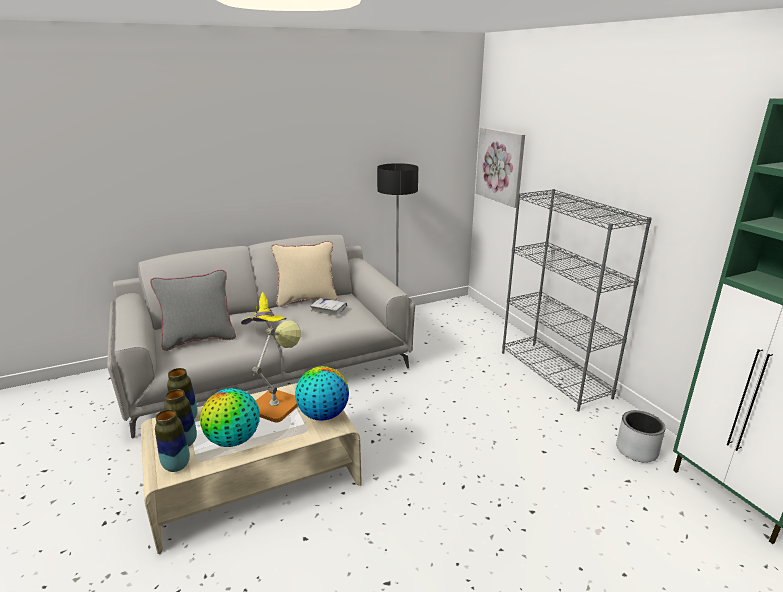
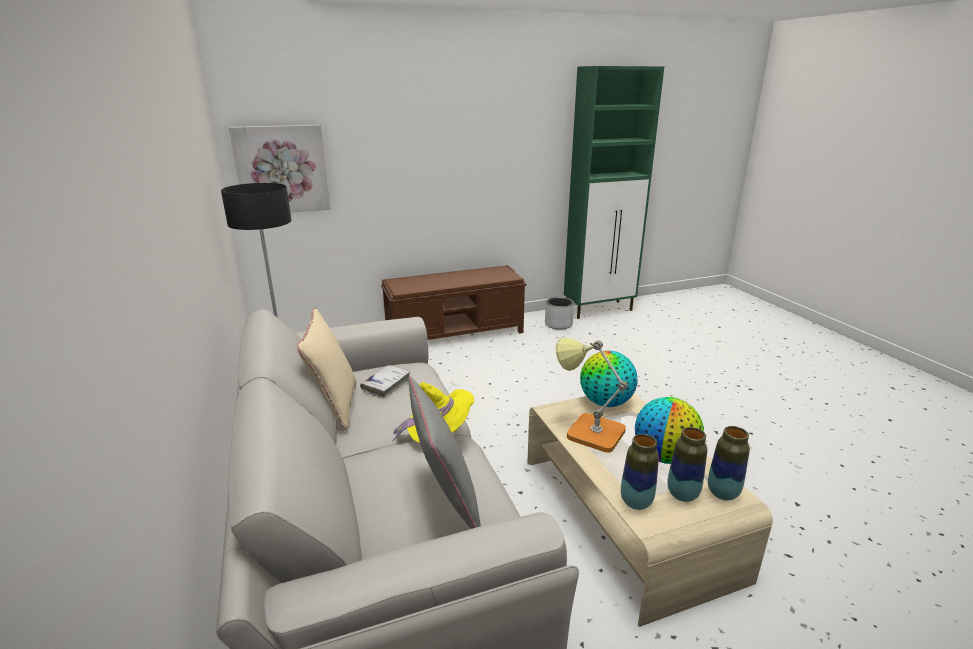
camera: 85 degrees left, 0 degrees up
grey bookcase [502,189,652,411] -> brown bench [381,265,527,340]

